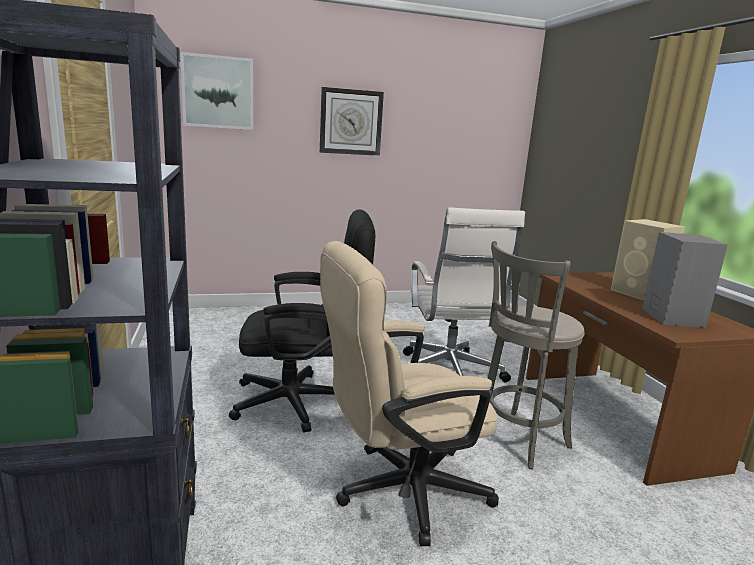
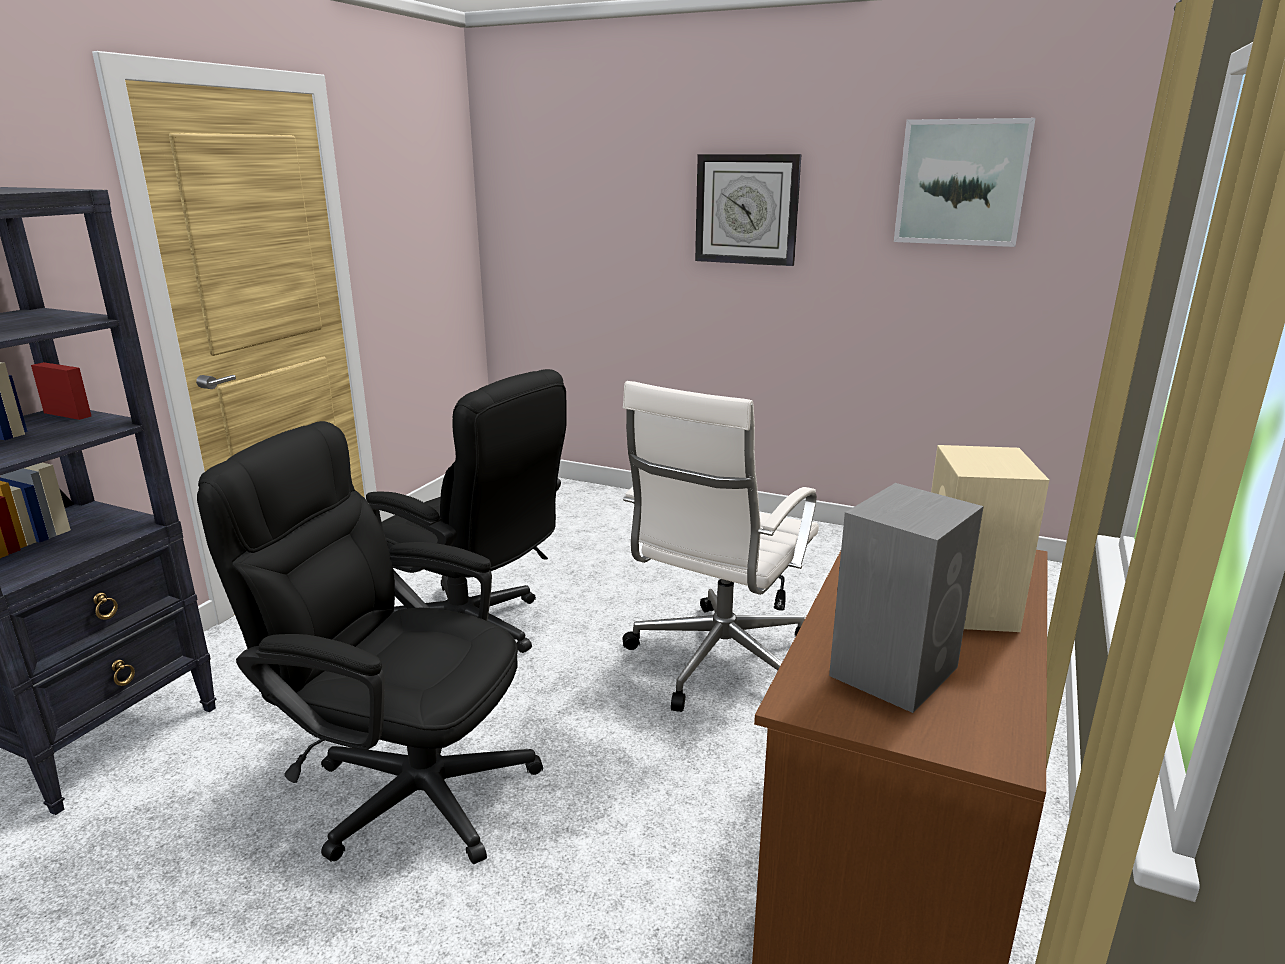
camera: 40 degrees right, 5 degrees up
picture [180,52,253,130] -> picture moved to [894,118,1036,247]
beige office chair [320,241,499,546] -> black office chair [197,421,543,864]
grey stool [487,241,585,469] -> none

